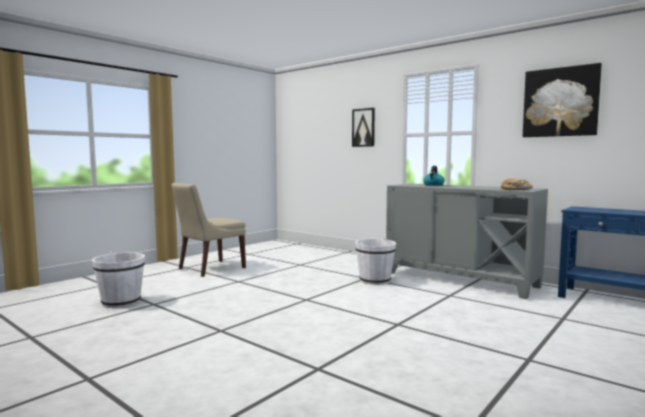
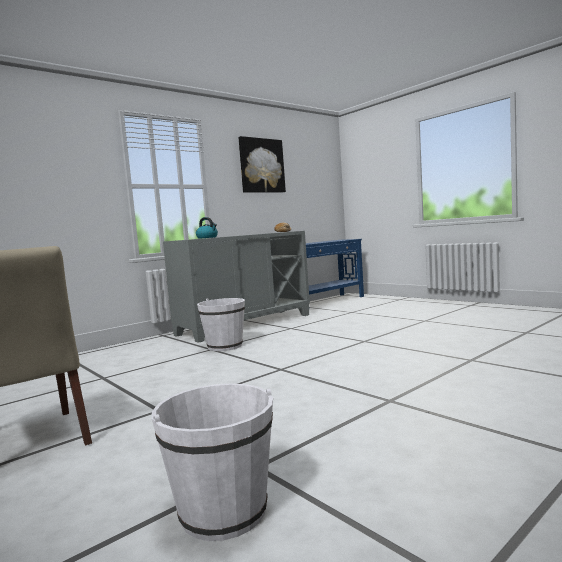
camera: 80 degrees left, 0 degrees up
picture [352,108,375,147] -> none

